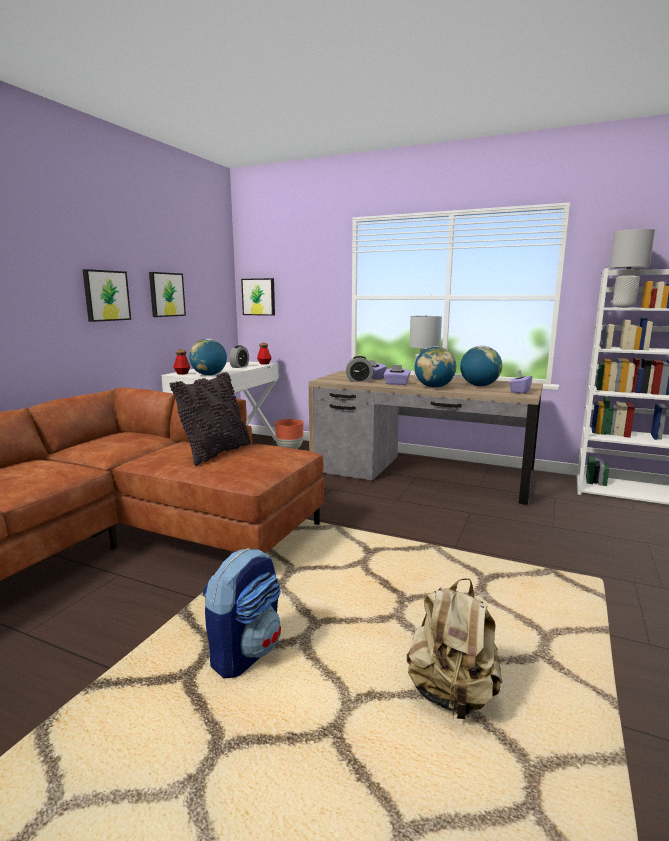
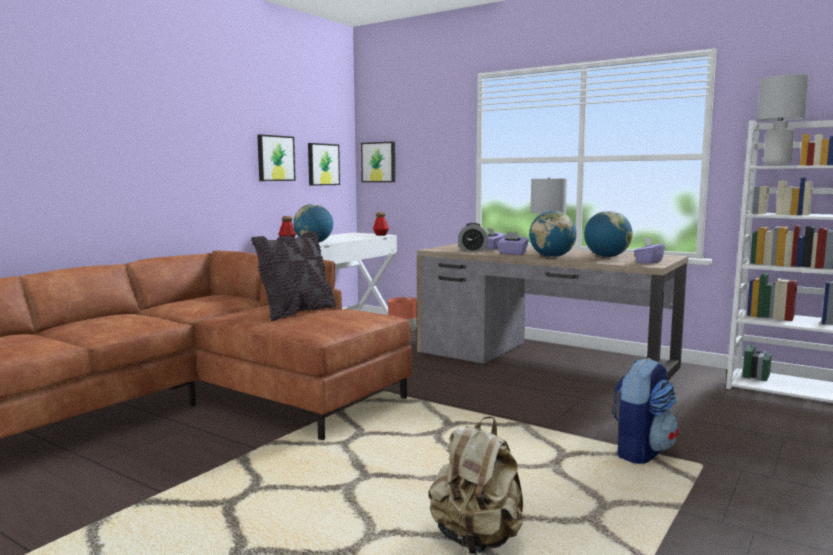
camera: 10 degrees right, 5 degrees down
picture [82,269,131,322] -> picture moved to [308,143,340,186]
backpack [203,548,281,678] -> backpack moved to [613,358,679,464]
alarm clock [229,345,249,368] -> none

